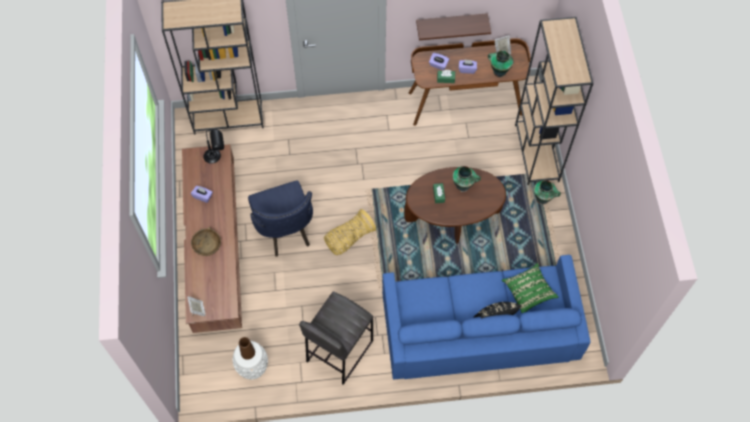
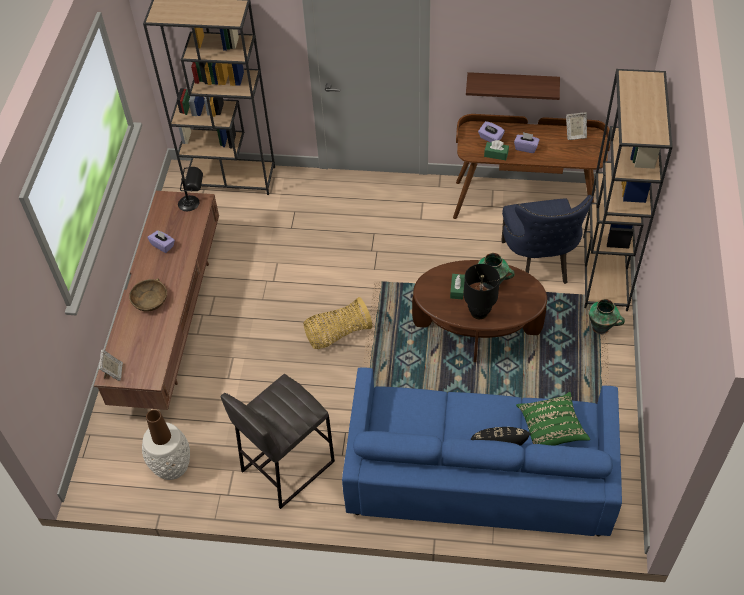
camera: 15 degrees right, 10 degrees down
blue chair [248,180,313,256] -> blue chair moved to [501,195,593,284]
vase [488,50,513,78] -> none
none -> black table lamp [464,264,500,319]

